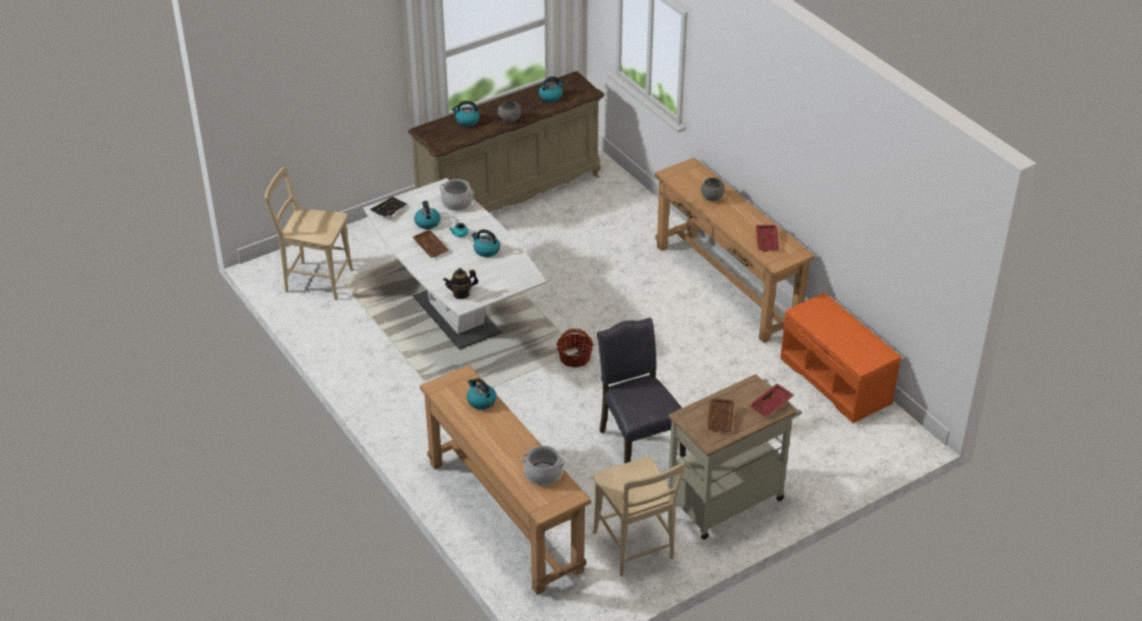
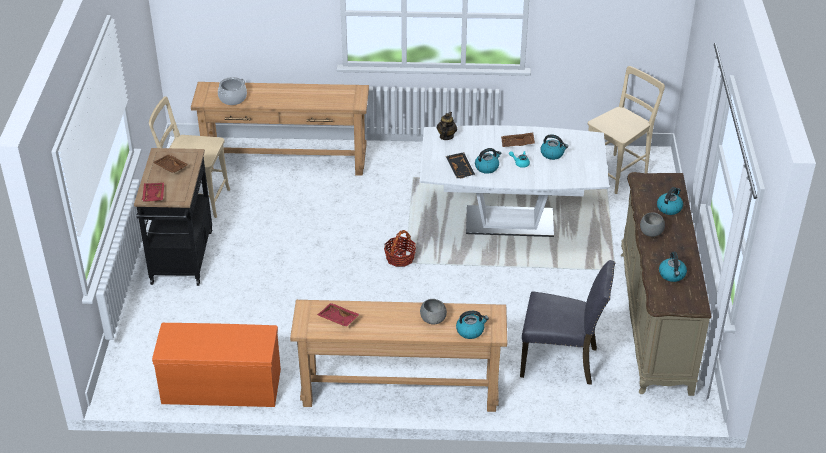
camera: 125 degrees right, 0 degrees up
black tray [369,197,408,217] -> black tray moved to [446,152,475,178]
cooking pot [439,179,474,211] -> none
kettle [467,378,497,410] -> kettle moved to [456,311,489,339]
grey chair [597,318,686,464] -> grey chair moved to [520,260,616,385]
beige cart [668,374,802,540] -> black cart [134,148,212,286]

